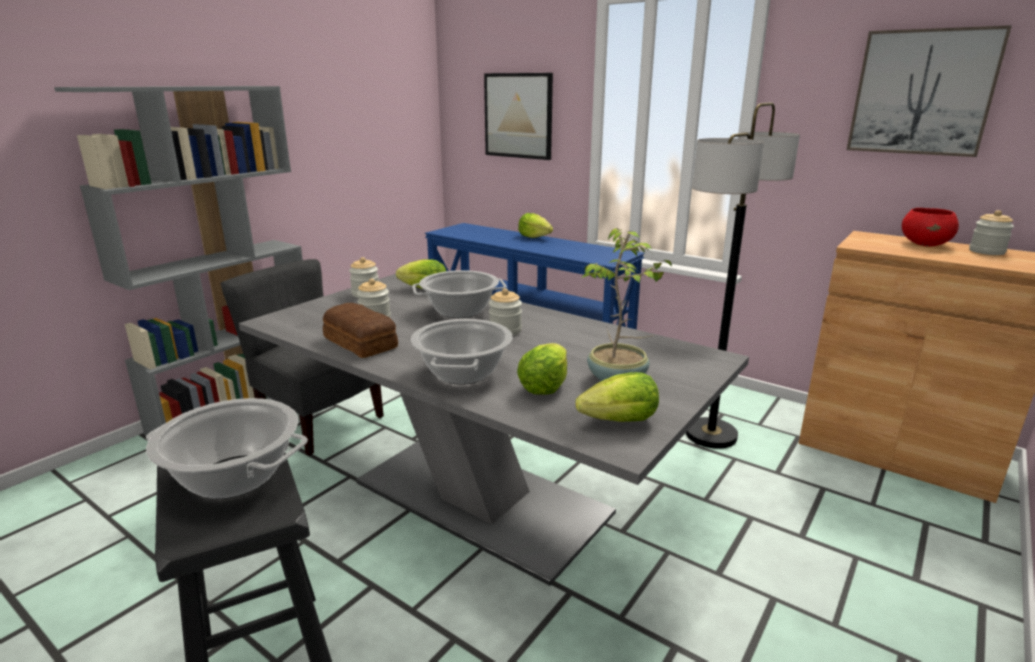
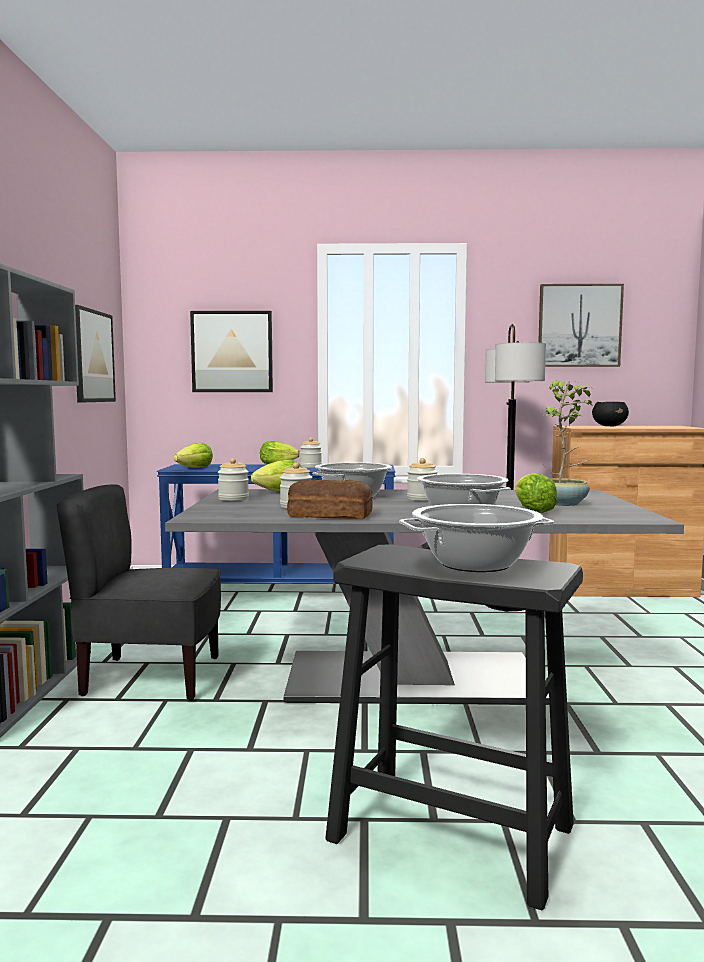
camera: 35 degrees left, 15 degrees down
lettuce [575,372,659,422] -> lettuce moved to [174,443,213,468]
red bowl [902,208,959,247] -> black bowl [592,402,629,426]
jar [969,210,1014,255] -> jar moved to [300,438,322,468]
none -> picture [75,305,116,402]

